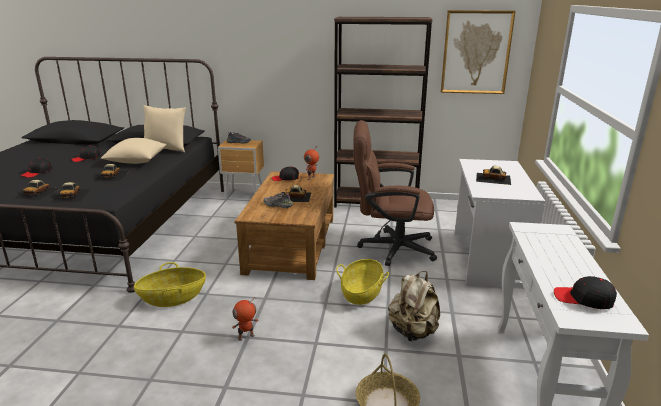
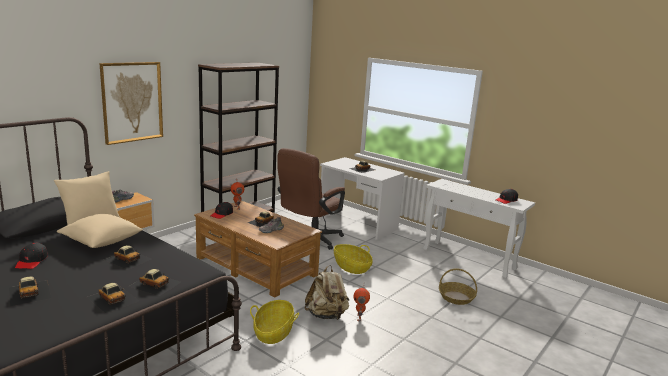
camera: 60 degrees left, 5 degrees down
black cap [20,158,52,178] -> toy car [9,276,51,306]
beige backpack [388,271,440,341] -> beige backpack moved to [304,265,349,320]
picture [441,10,516,94] -> picture moved to [99,62,163,145]

